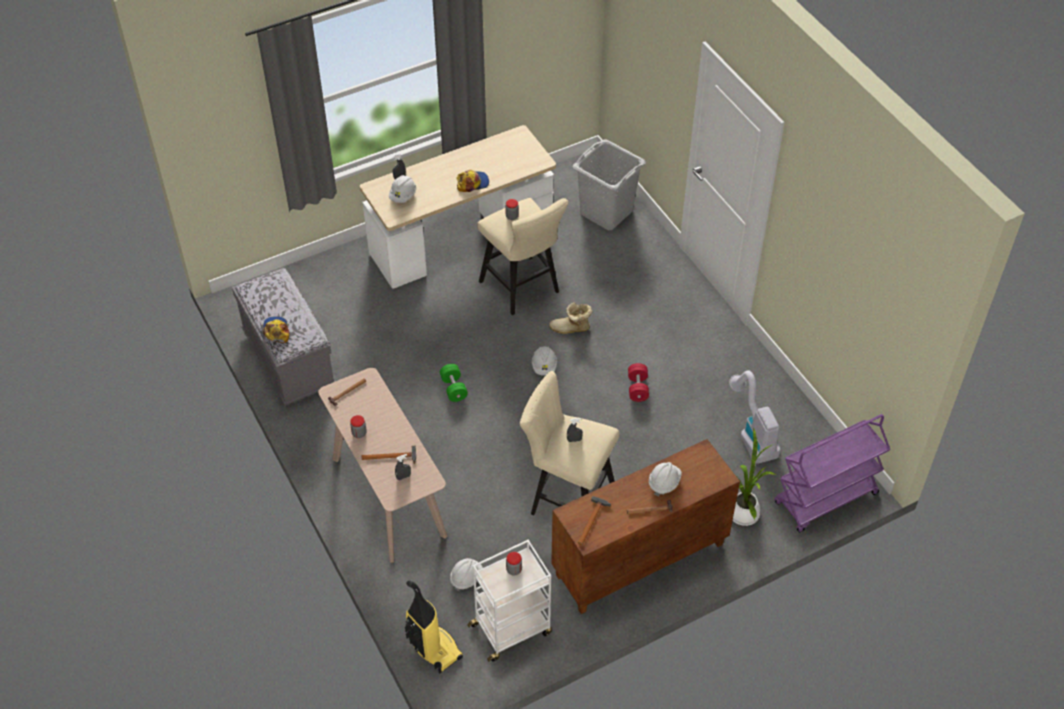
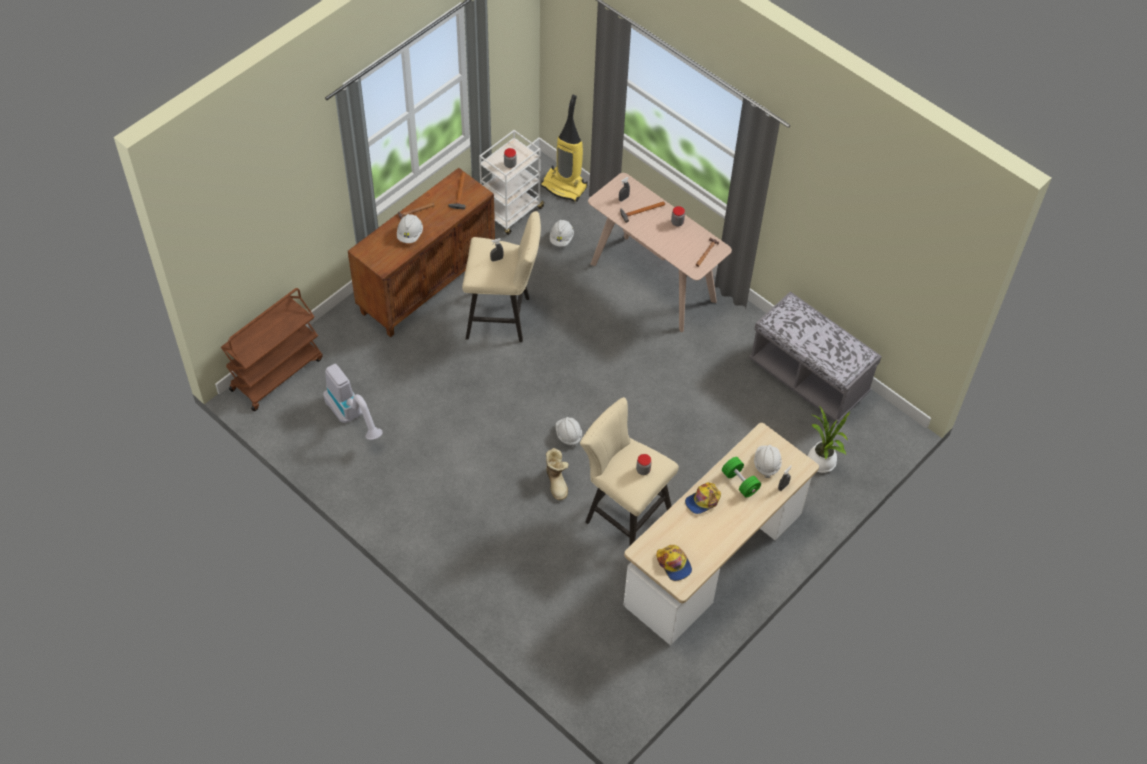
camera: 160 degrees right, 5 degrees up
cap [263,316,290,343] -> cap moved to [656,545,692,581]
green dumbbell [440,364,468,402] -> green dumbbell moved to [722,457,761,498]
boot [549,302,593,334] -> boot turned 90 degrees clockwise [546,448,568,500]
grey laundry basket [573,139,646,230] -> none
red dumbbell [628,363,649,402] -> none
potted plant [733,427,777,526] -> potted plant moved to [808,406,850,473]
purple cart [774,414,890,533] -> brown cart [221,288,323,411]

